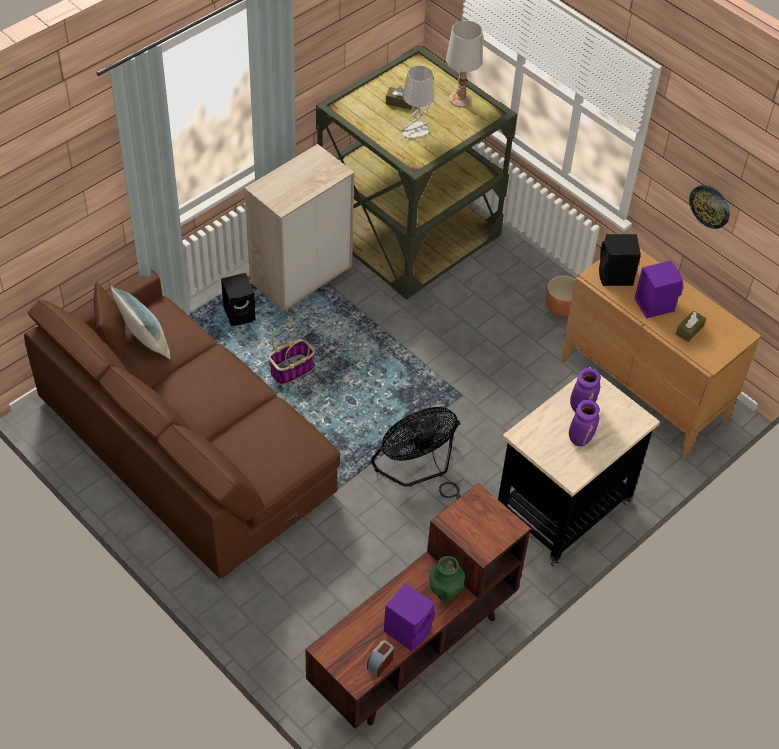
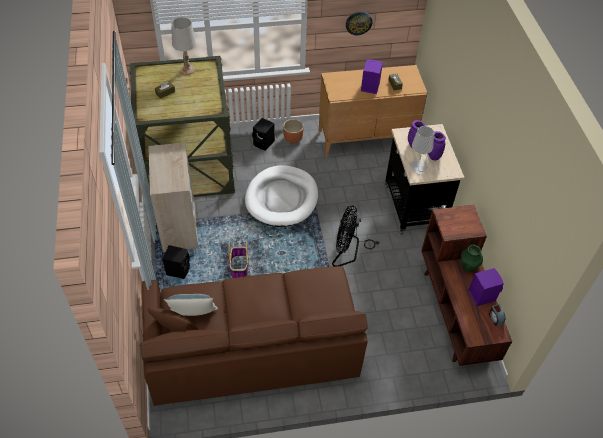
camera: 55 degrees left, 0 degrees up
grey table lamp [402,65,434,138] -> grey table lamp moved to [411,126,434,175]
black speaker [599,234,641,286] -> black speaker moved to [252,118,275,151]
none -> white dog bed [245,166,318,227]

